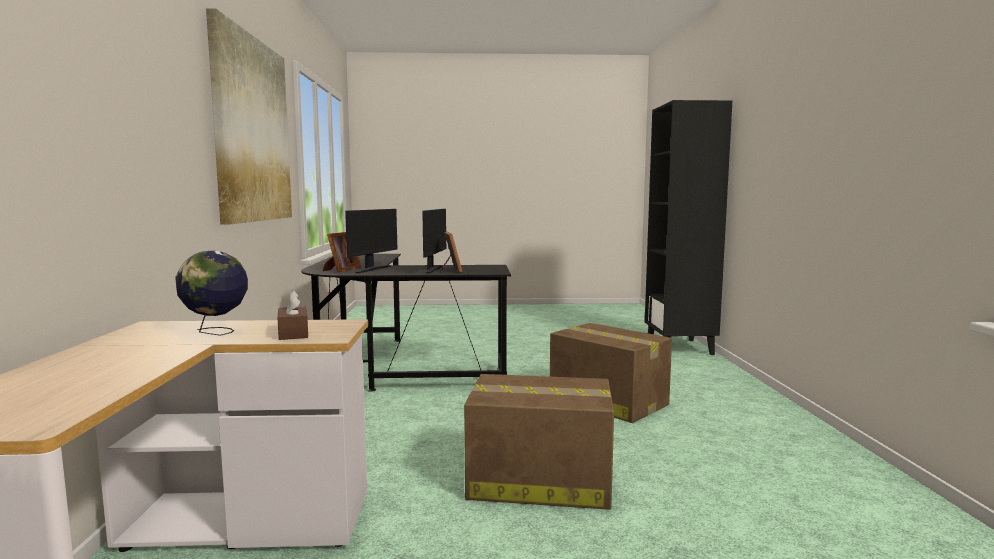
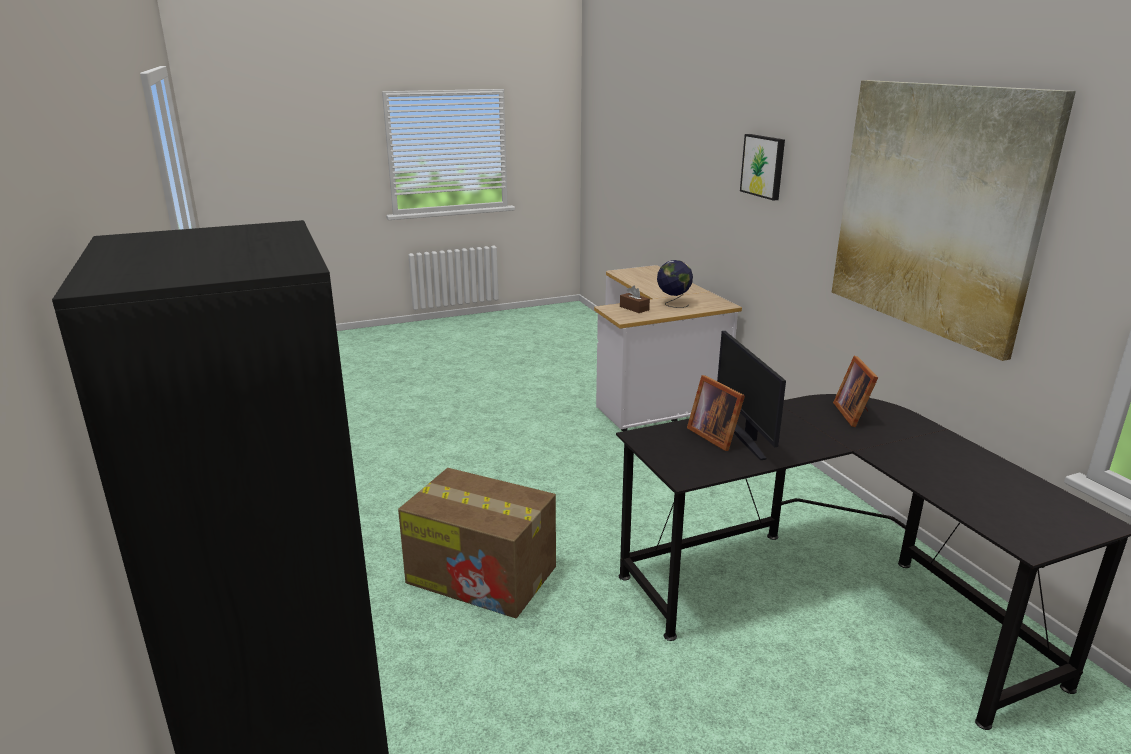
camera: 160 degrees right, 15 degrees up
monitor [345,209,397,273] -> none
cardboard box [464,374,614,510] -> none
none -> picture [740,134,785,201]

